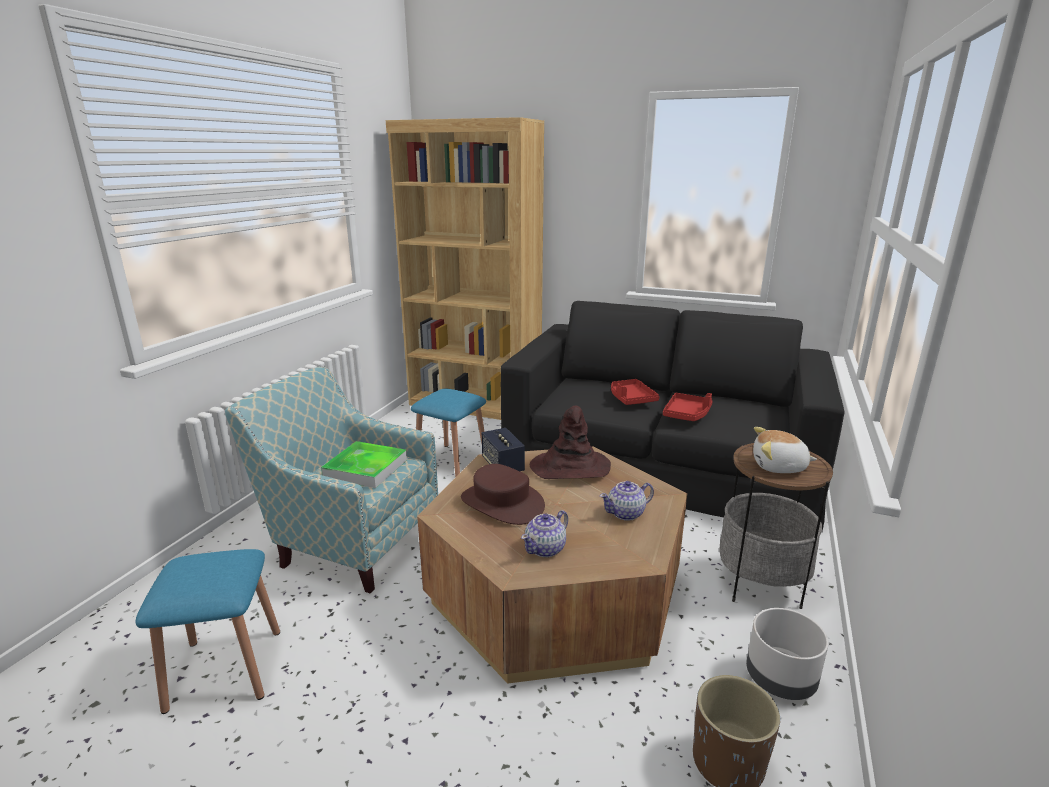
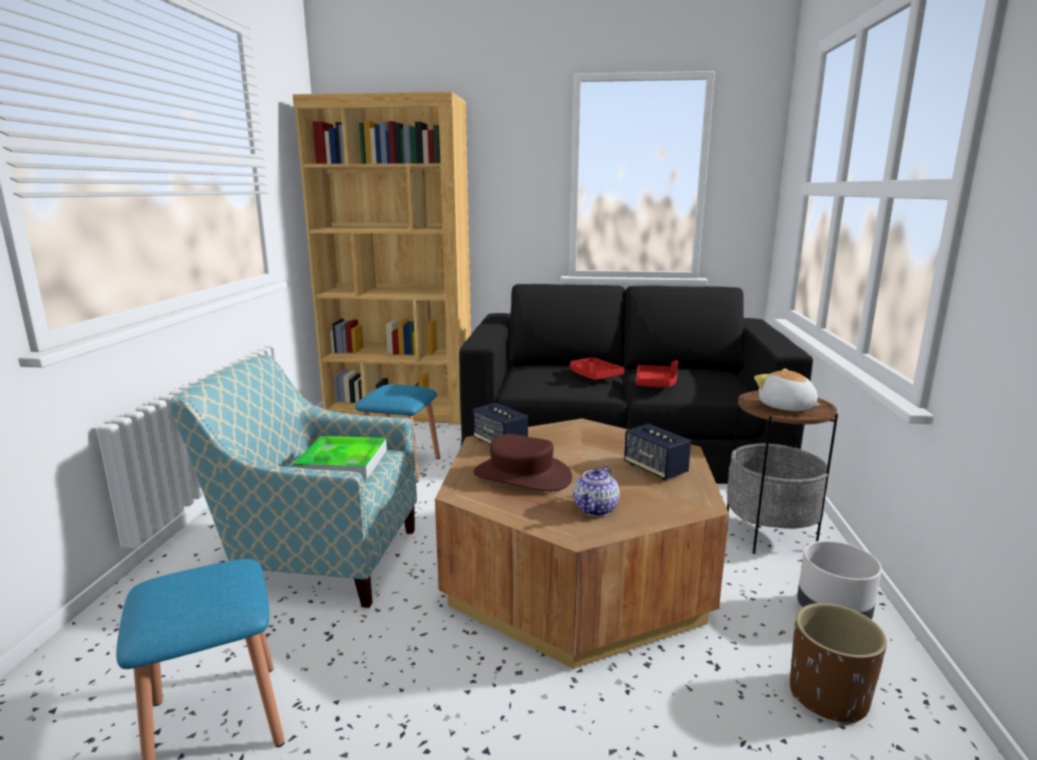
camera: 15 degrees left, 5 degrees down
brown hat [530,405,611,479] -> none
teapot [600,481,654,521] -> speaker [624,424,691,480]
plush toy [753,427,817,473] -> plush toy turned 60 degrees clockwise [754,369,820,411]

